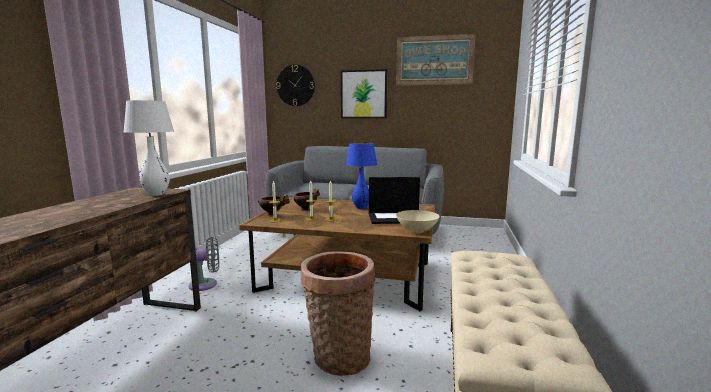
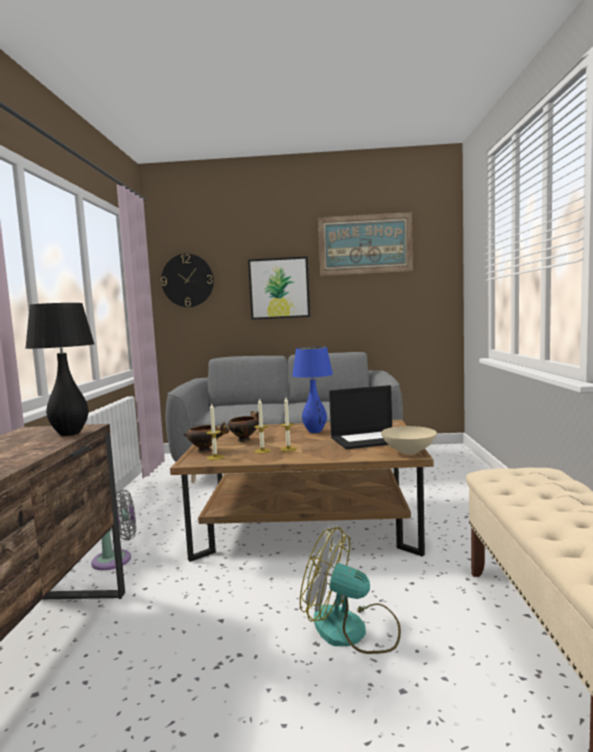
camera: 10 degrees left, 5 degrees down
white table lamp [124,100,174,196] -> black table lamp [26,303,95,436]
basket [301,251,375,376] -> fan [300,527,401,654]

